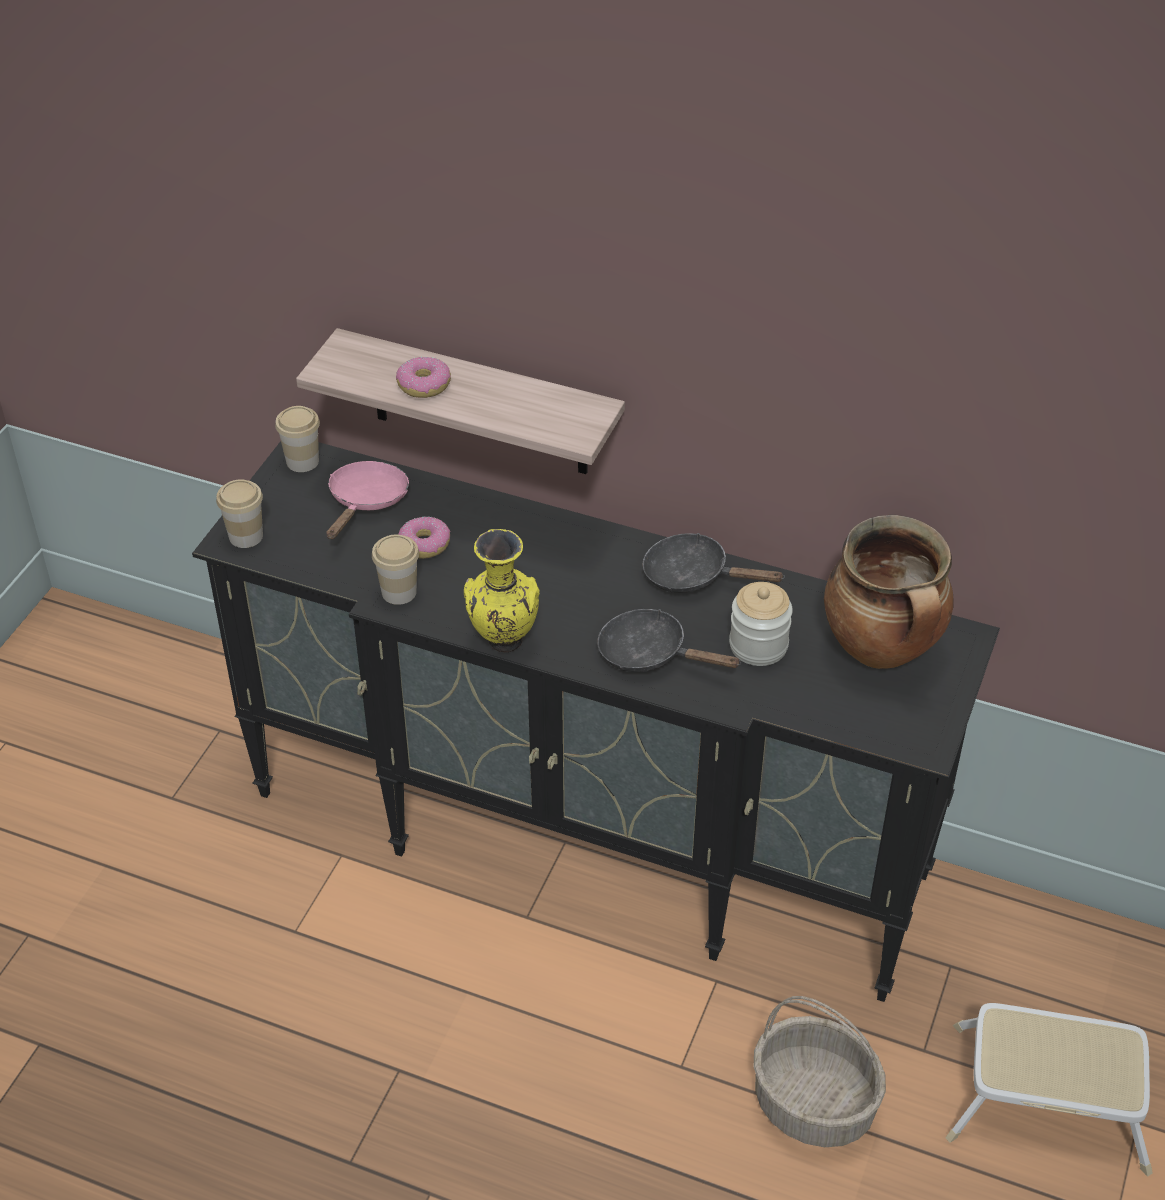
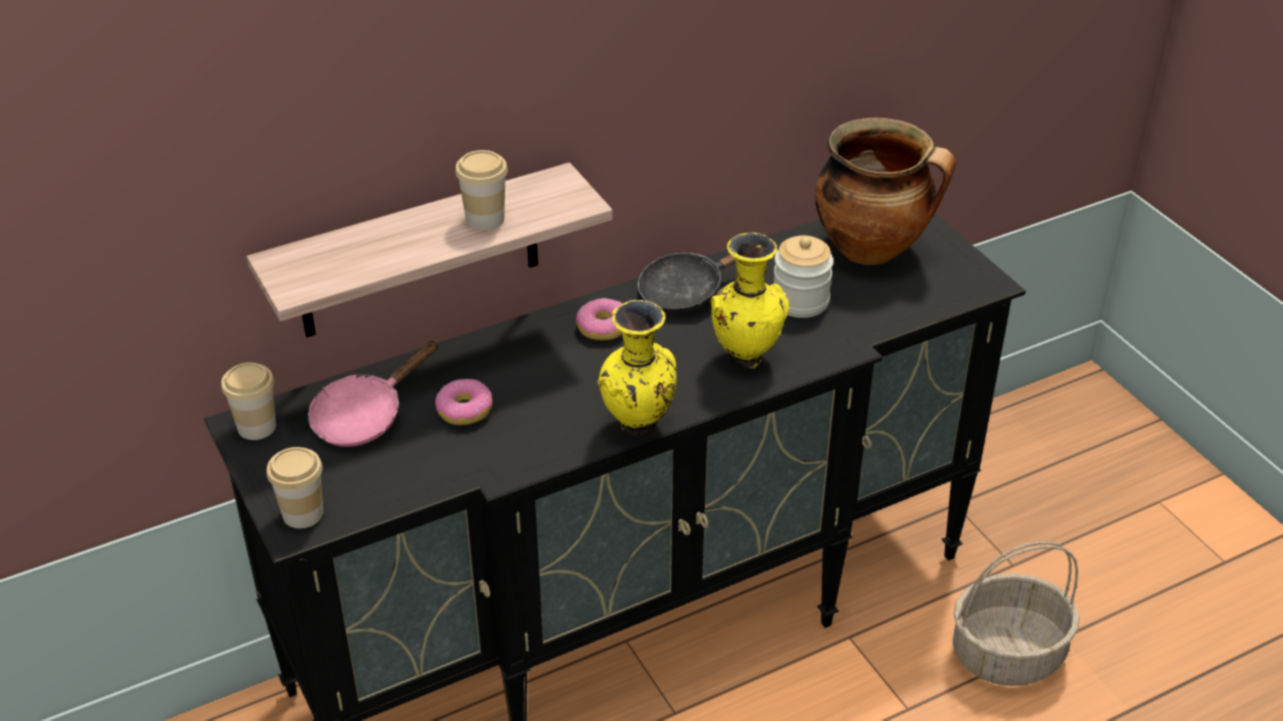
camera: 50 degrees left, 5 degrees down
pink frying pan [326,461,409,539] -> pink frying pan turned 105 degrees counterclockwise [308,340,438,447]
cup [372,534,419,605] -> cup moved to [455,150,508,230]
donut [396,357,451,398] -> donut moved to [576,298,623,340]
black frying pan [597,609,741,672] -> yellow vase [711,233,789,369]
beige step ladder [946,1003,1153,1176] -> none

